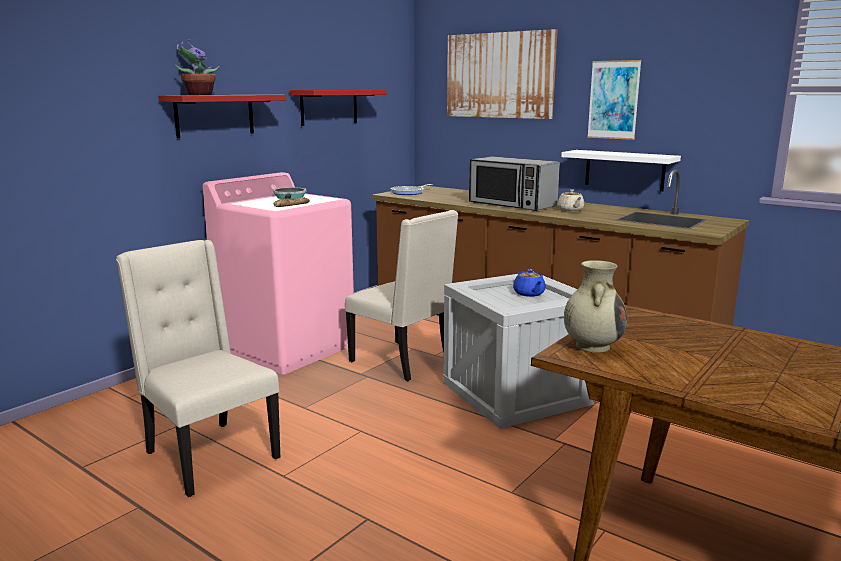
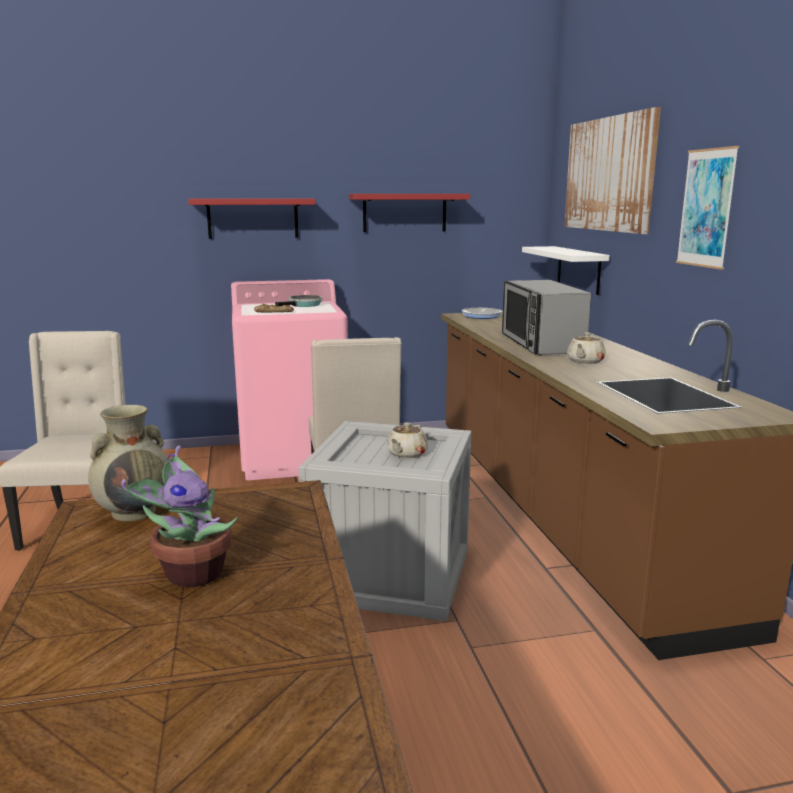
camera: 40 degrees right, 0 degrees up
potted plant [175,39,220,95] -> potted plant moved to [121,445,238,587]
blue teapot [513,269,546,297] -> beige teapot [387,422,428,458]
white shelf [561,150,681,191] -> white shelf moved to [522,246,610,295]

